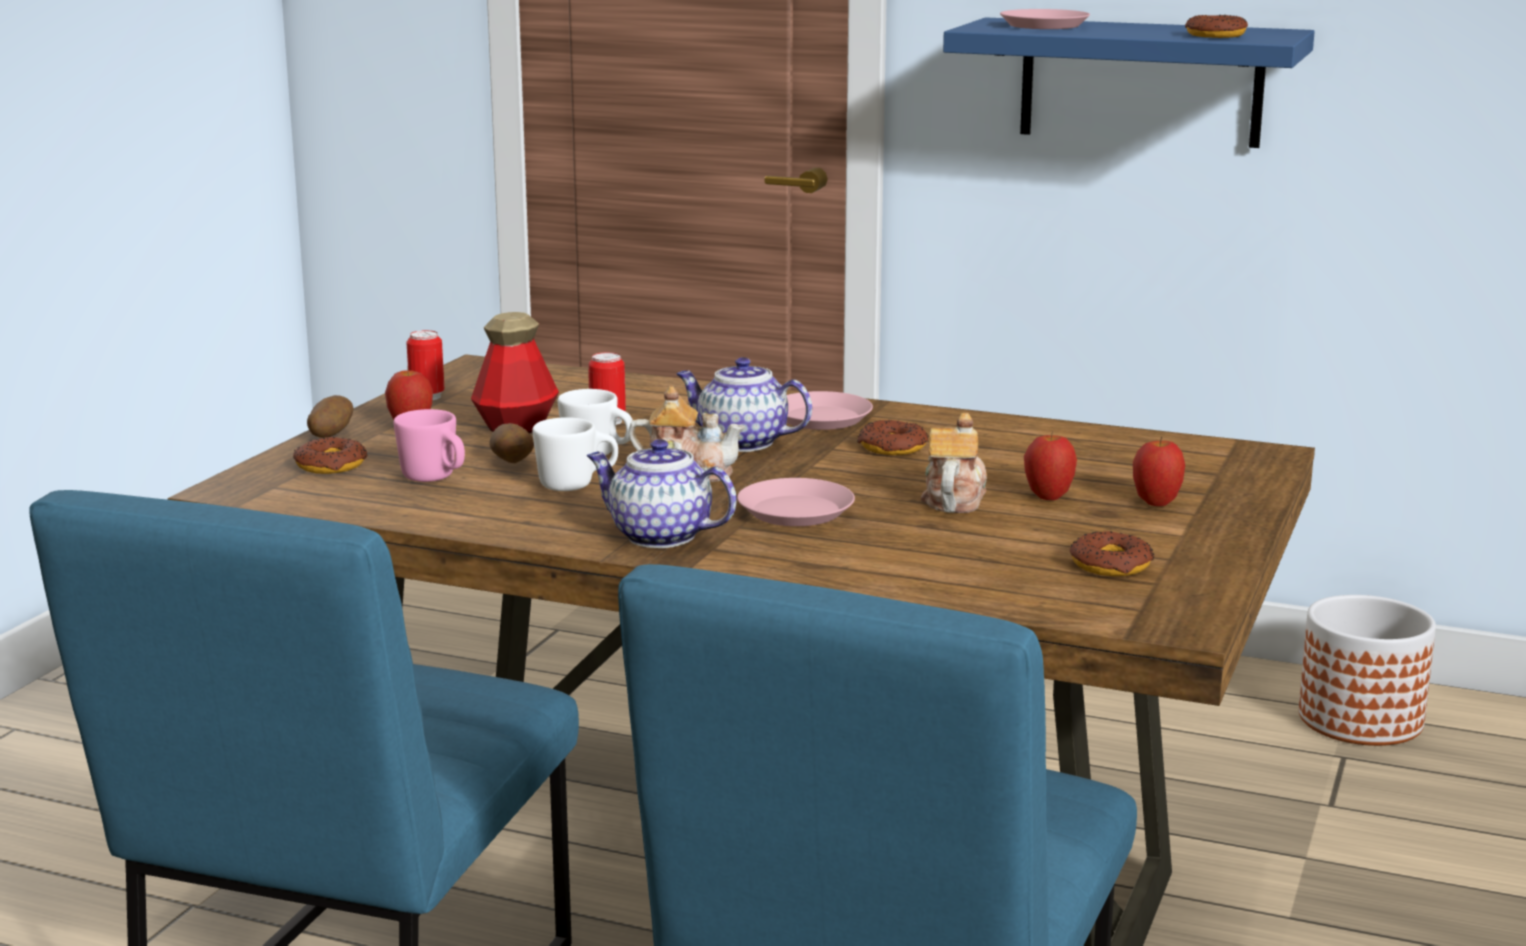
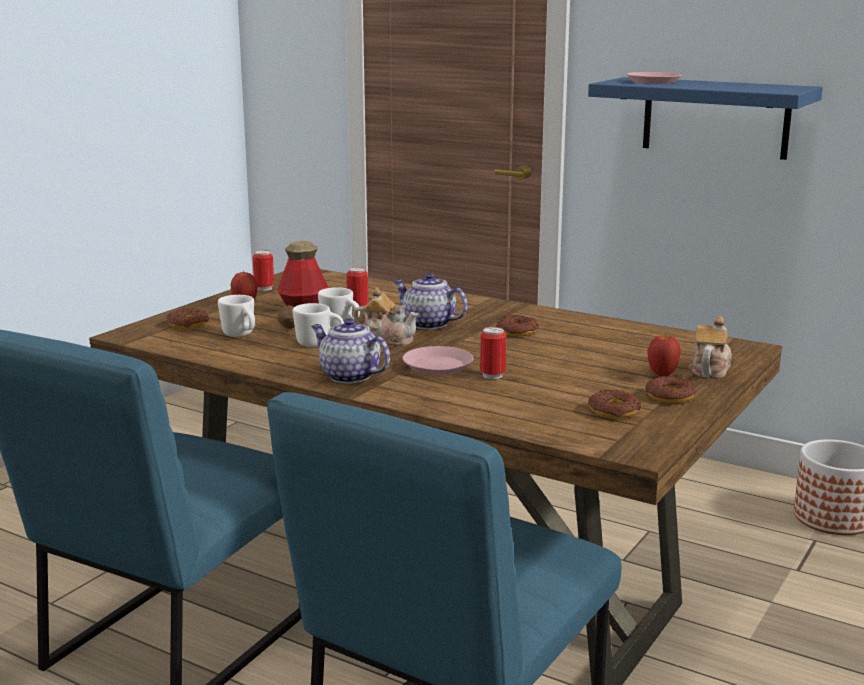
camera: 10 degrees right, 0 degrees up
potato [307,395,353,438] -> none
pink mug [394,409,465,482] -> white mug [218,295,255,337]
pink plate [787,391,873,430] -> none
teapot [921,413,987,513] -> teapot moved to [689,316,732,379]
apple [1024,431,1077,500] -> none
donut [1185,15,1248,38] -> donut moved to [645,376,697,403]
none -> can [480,327,506,379]

